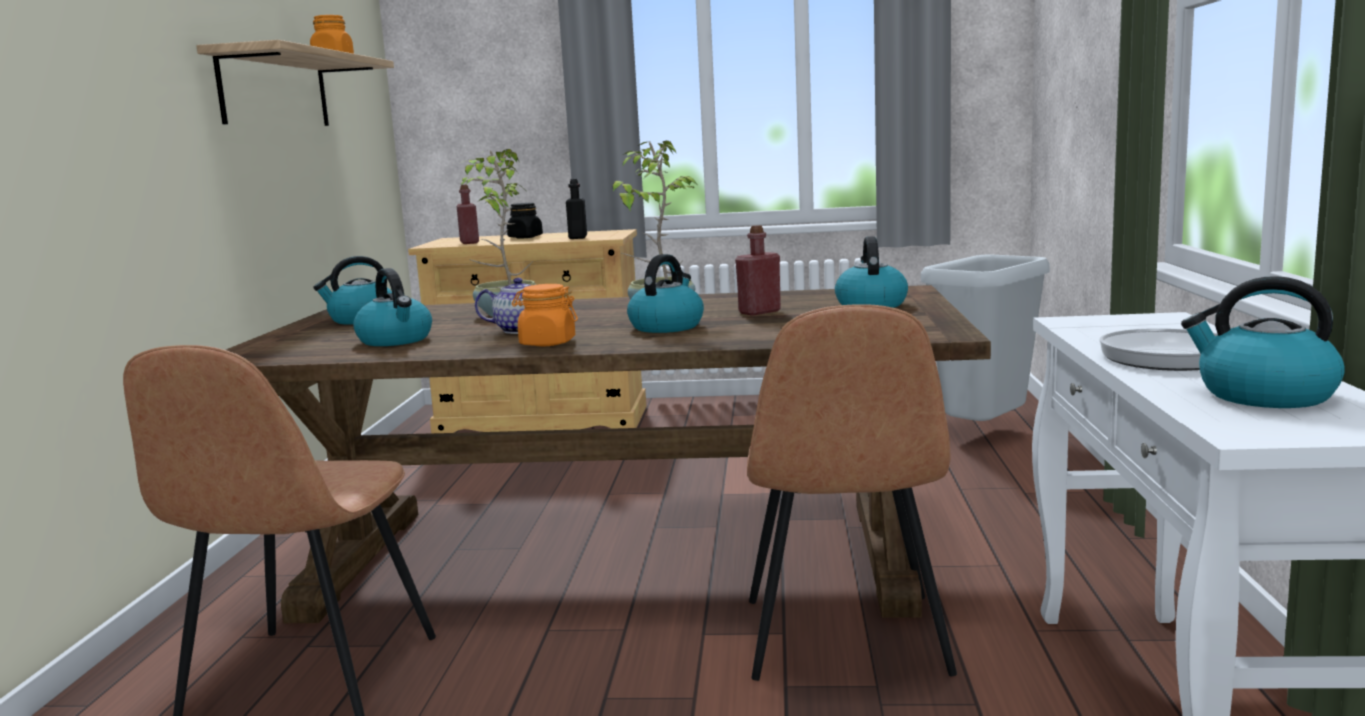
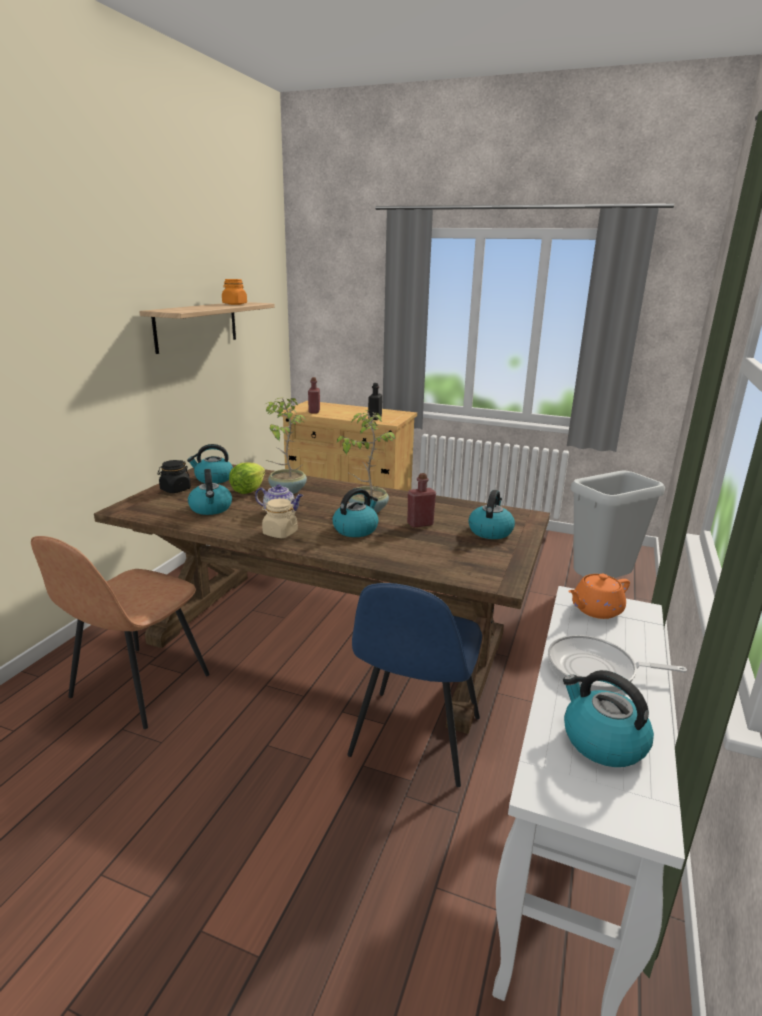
camera: 15 degrees right, 10 degrees up
black jar [507,203,543,239] -> black jar moved to [158,460,191,493]
orange jar [512,284,578,346] -> beige jar [262,498,298,538]
brown chair [747,304,957,681] -> blue chair [347,583,482,787]
none -> lettuce [229,463,265,494]
none -> orange teapot [568,574,630,619]

